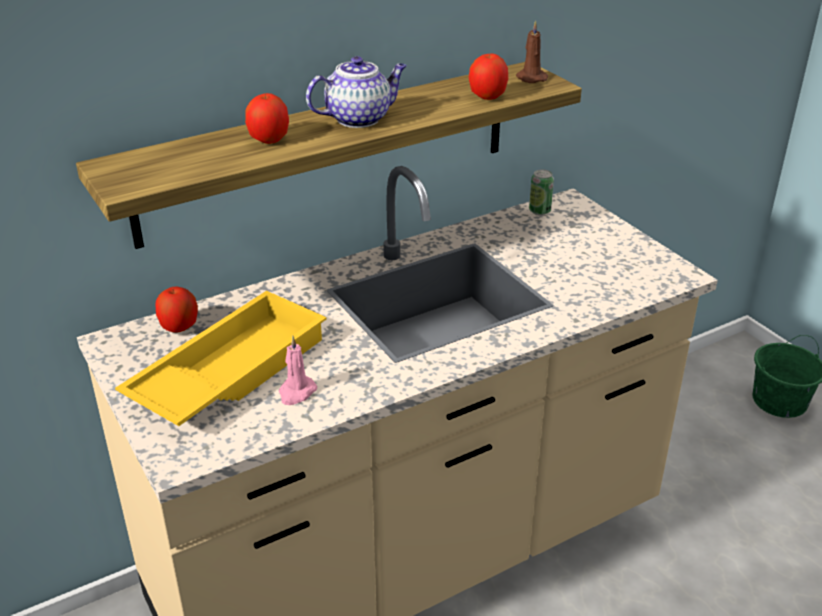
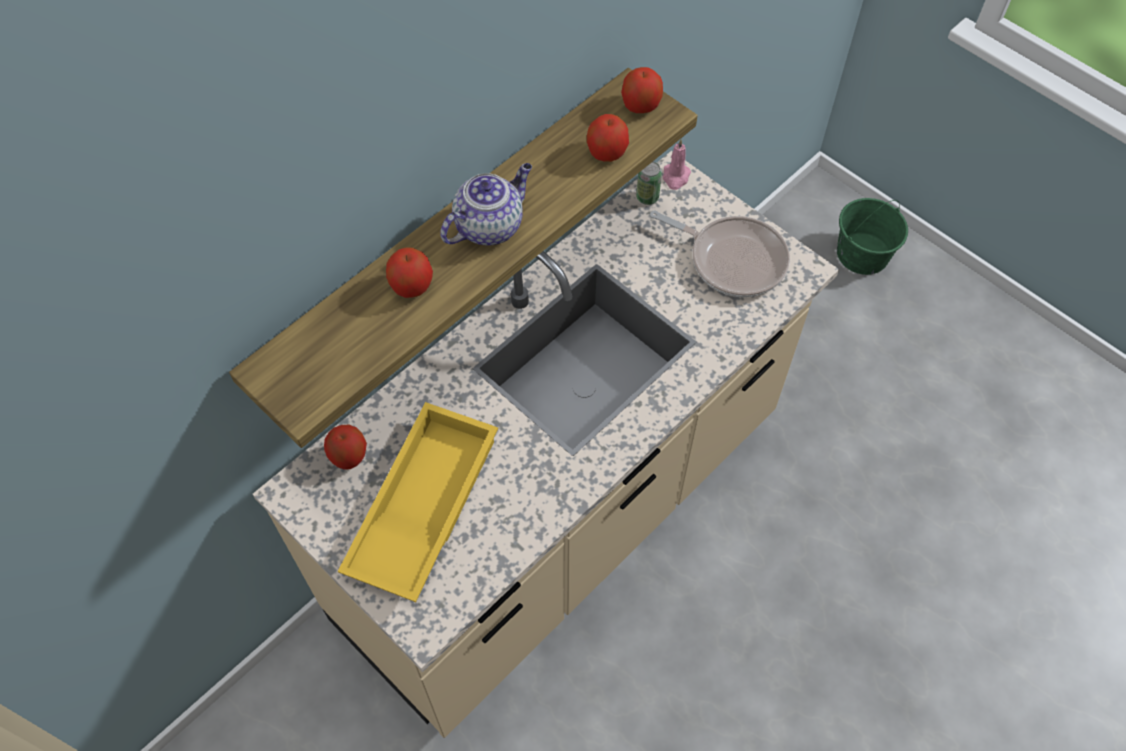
camera: 15 degrees left, 25 degrees up
pink candle [279,336,317,405] -> pink candle moved to [663,139,691,190]
brown candle [516,20,548,83] -> apple [621,67,663,113]
none -> frying pan [650,210,790,297]

